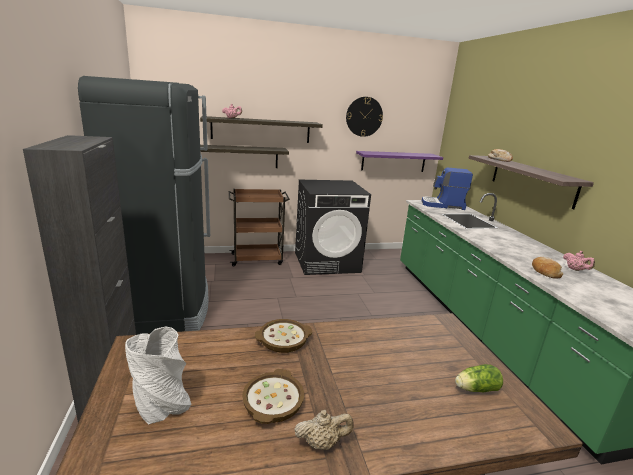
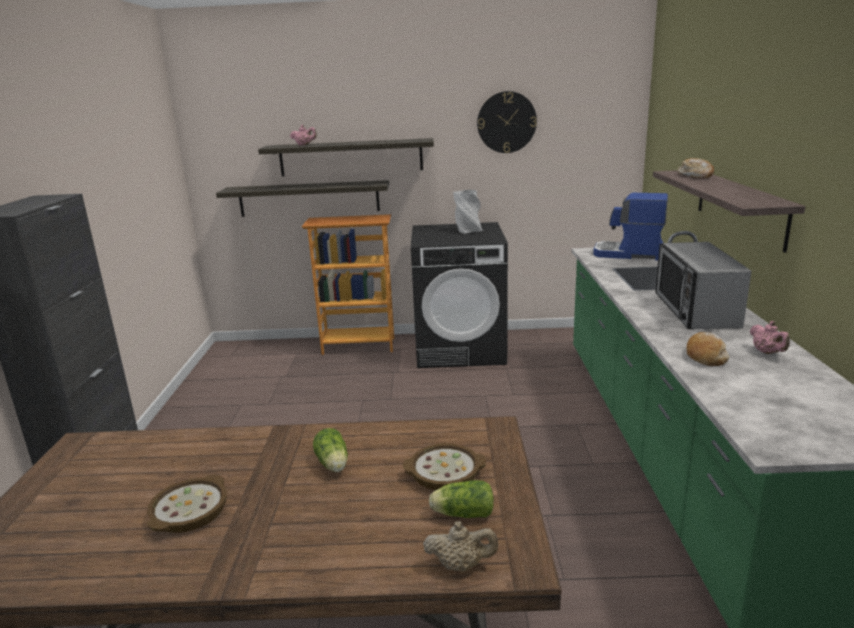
camera: 15 degrees right, 0 degrees up
black fridge [78,76,210,335] -> none
grey vase [125,327,191,424] -> grey vase moved to [453,190,483,234]
brown cart [229,189,290,267] -> bookcase [302,214,394,355]
bowl [255,319,312,353] -> bowl moved to [403,443,486,490]
beige teapot [294,410,354,450] -> beige teapot moved to [423,521,498,571]
purple shelf [356,151,443,172] -> none
none -> lettuce [313,428,348,472]
none -> microwave [655,242,751,329]

